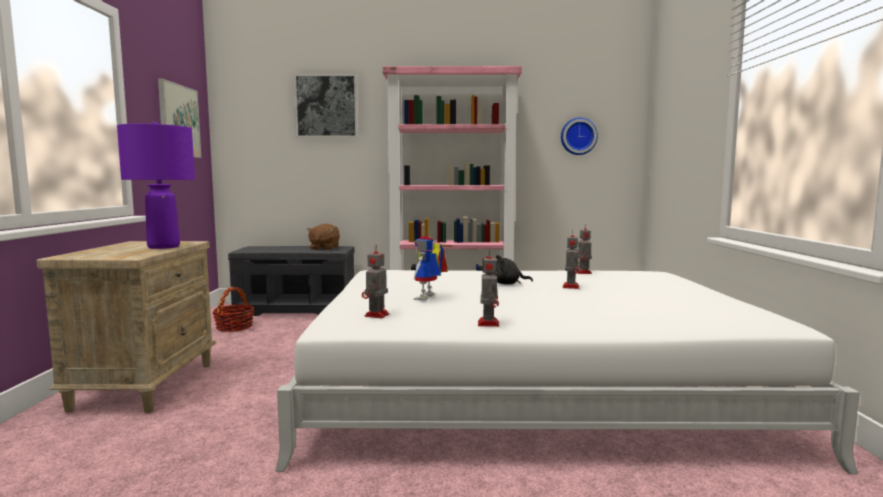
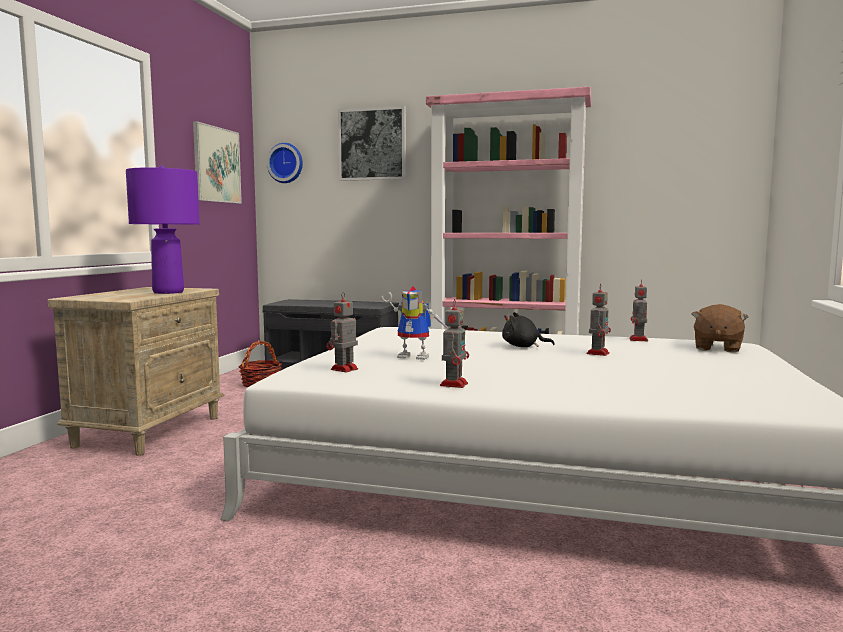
camera: 15 degrees right, 0 degrees up
brown plush toy [307,224,340,250] -> brown plush toy moved to [692,304,748,353]
toy robot [414,236,448,301] -> toy robot turned 105 degrees counterclockwise [381,286,448,360]
wall clock [561,118,598,155] -> wall clock moved to [267,143,303,183]

